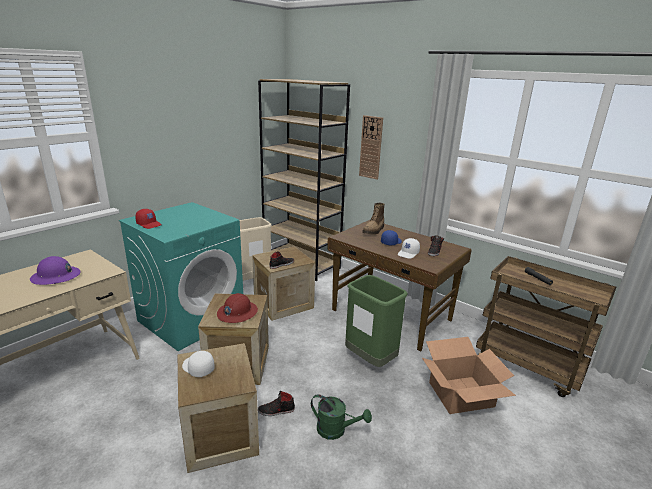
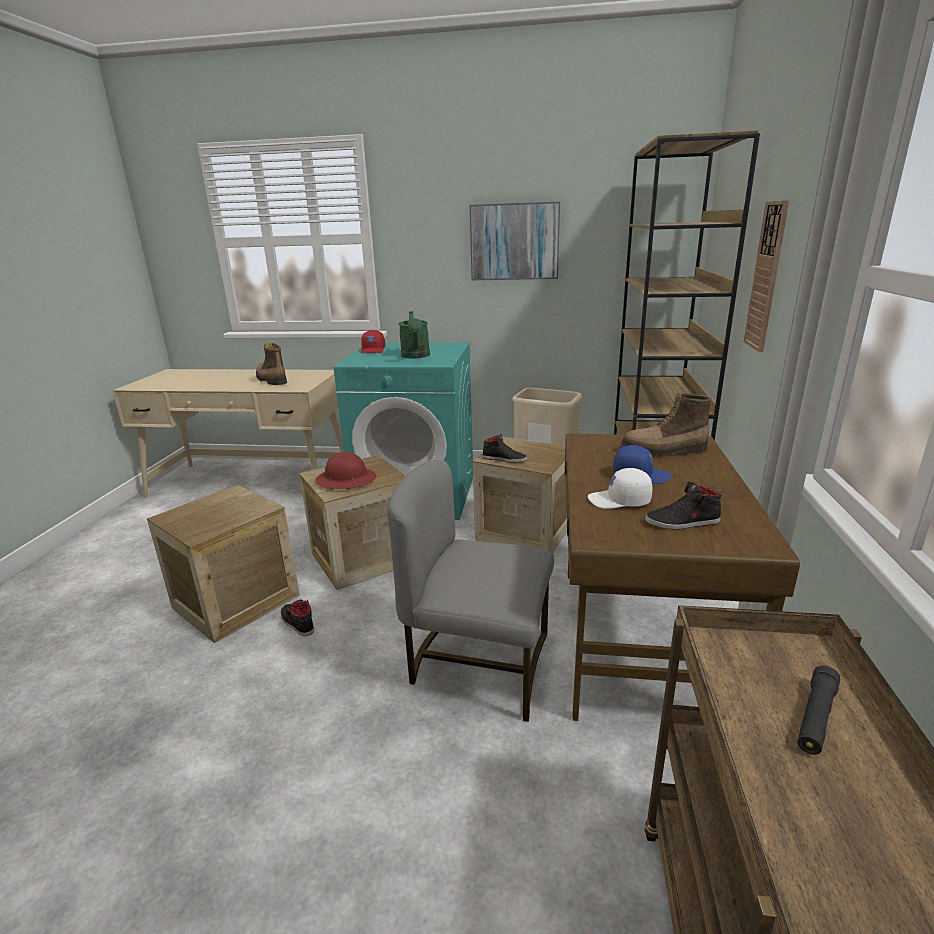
camera: 60 degrees right, 0 degrees up
purple hard hat [30,256,81,285] -> boot [256,343,287,385]
white cap [182,351,215,377] -> none
green watering can [311,394,372,440] -> green watering can moved to [399,311,430,359]
green trash can [345,275,408,367] -> grey chair [387,460,554,722]
cardboard box [422,337,516,414] -> none
none -> picture [470,202,560,280]

